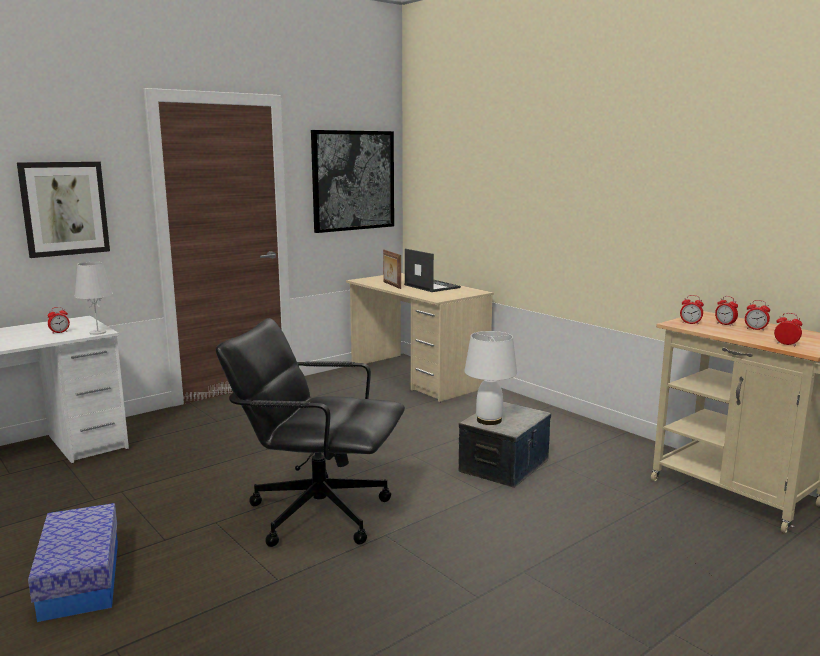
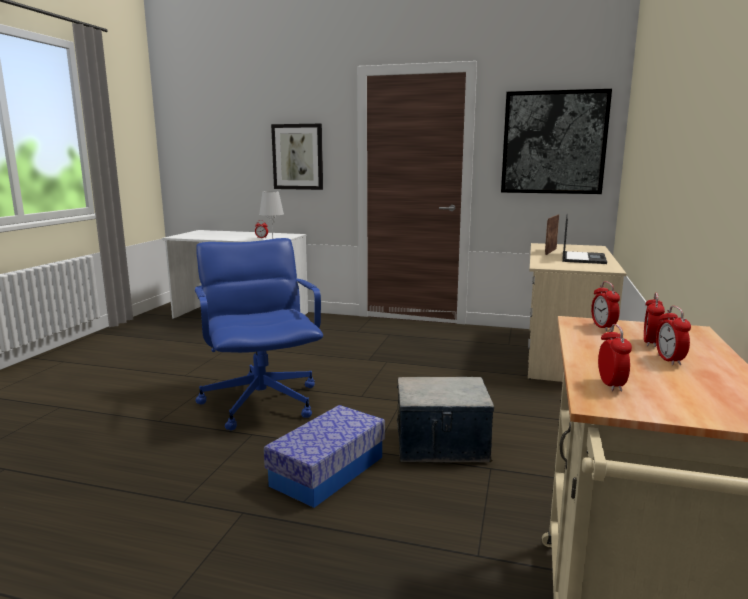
camera: 55 degrees right, 0 degrees up
storage box [28,503,118,622] -> storage box moved to [264,405,385,508]
black office chair [215,318,405,547] -> blue office chair [195,238,323,430]
white table lamp [464,331,517,425] -> none

